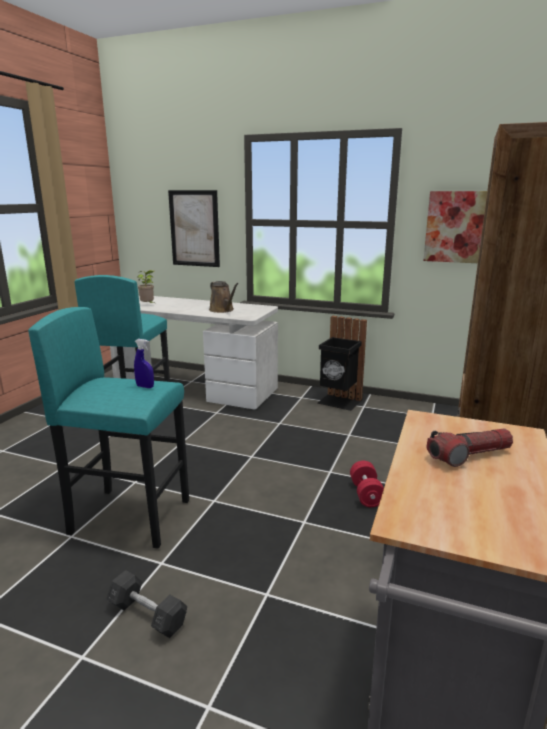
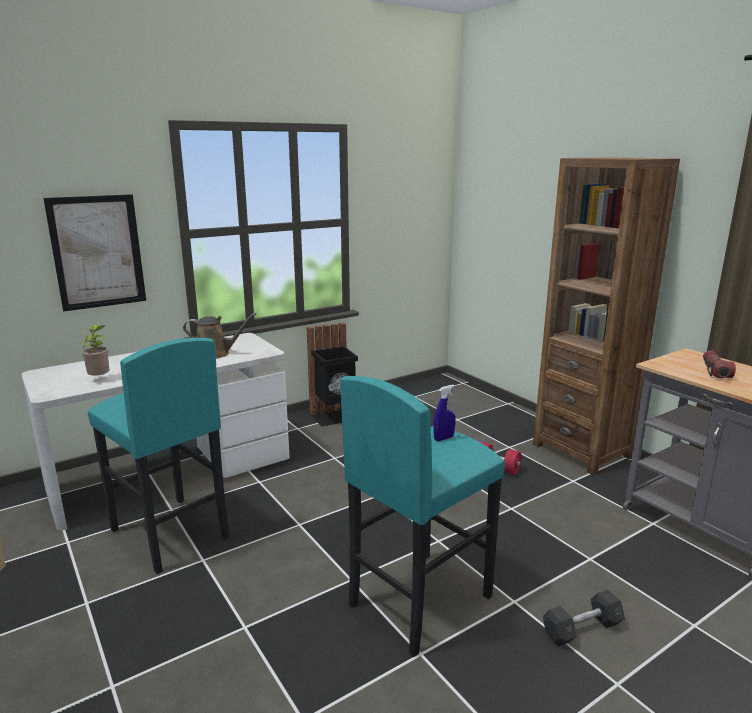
camera: 55 degrees left, 0 degrees up
picture [423,191,487,263] -> none

